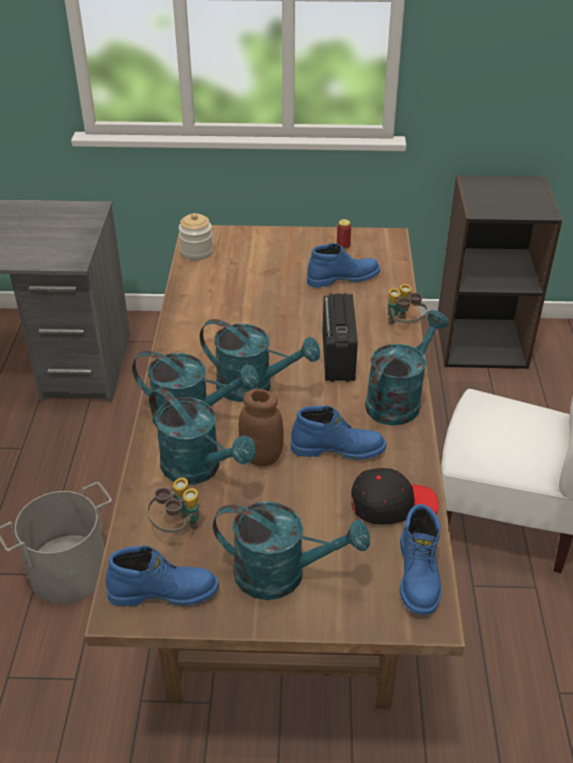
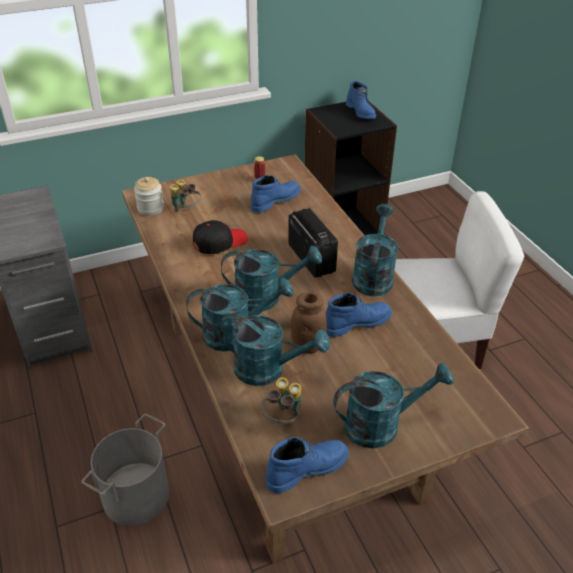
camera: 25 degrees left, 0 degrees up
black cap [351,468,439,525] -> black cap moved to [193,220,248,254]
binoculars [388,284,427,324] -> binoculars moved to [170,180,201,212]
blue boot [400,504,441,615] -> blue boot moved to [346,81,376,119]

